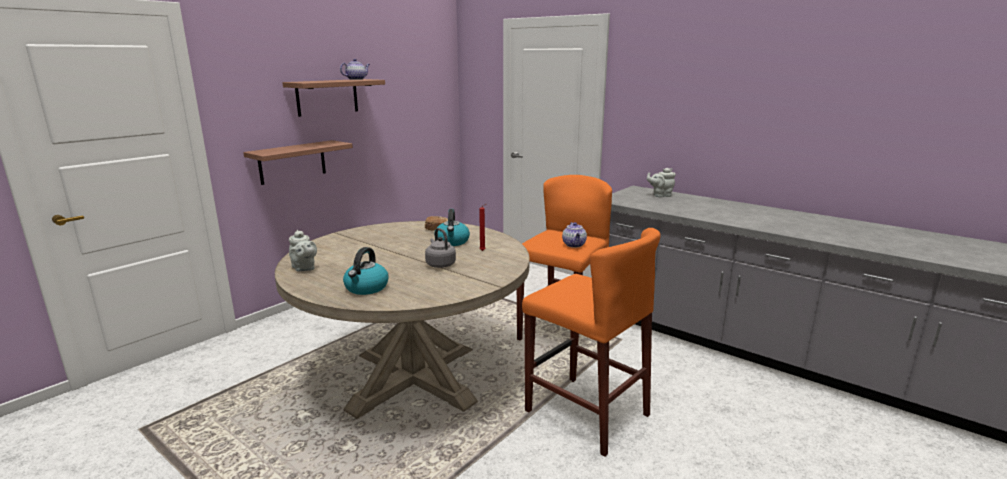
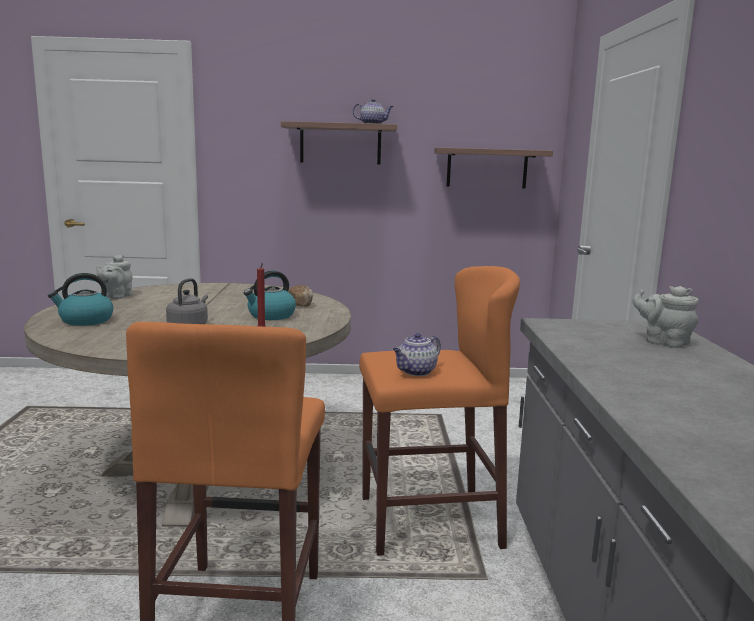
camera: 50 degrees right, 5 degrees down
shelf [243,140,353,185] -> shelf moved to [434,148,553,189]

